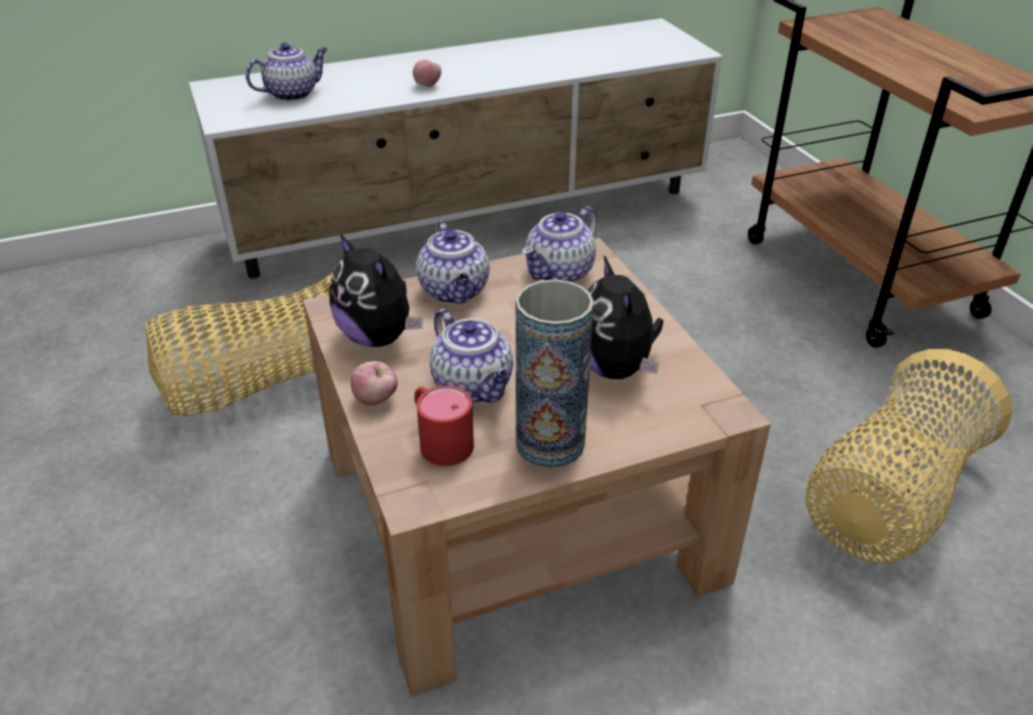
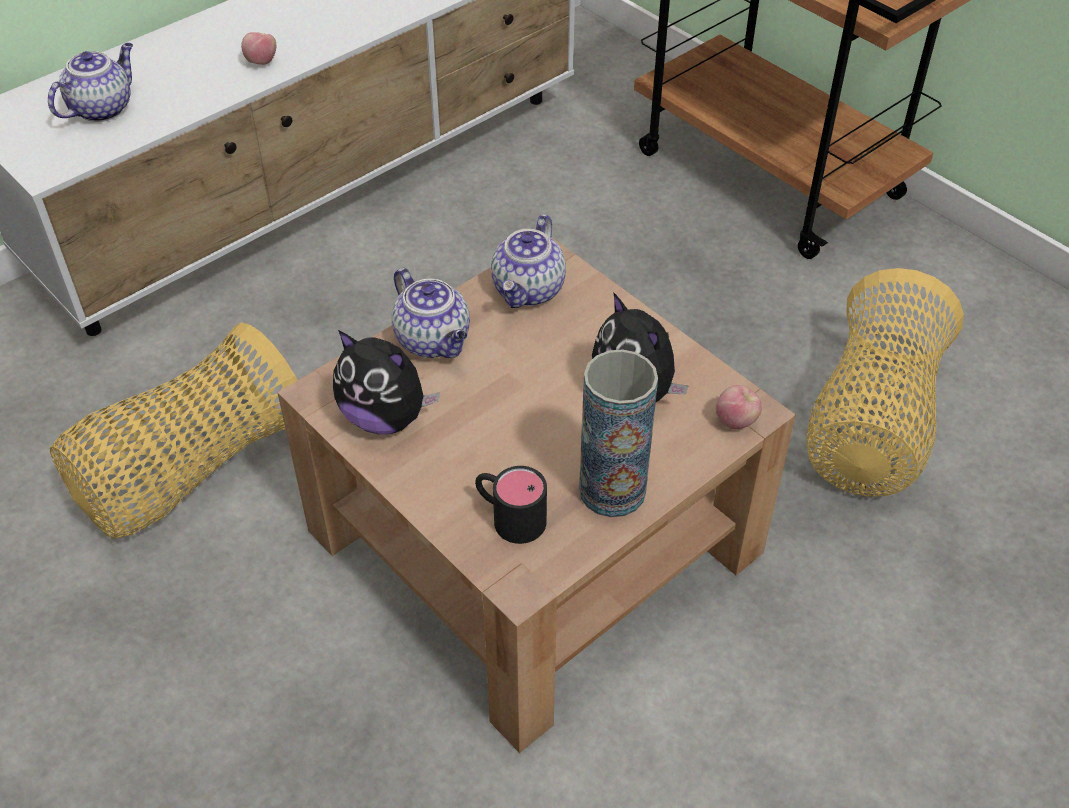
camera: 20 degrees left, 10 degrees up
apple [351,361,398,405] -> apple moved to [716,385,762,429]
red mug [414,386,474,466] -> black mug [475,466,547,544]
teapot [430,308,513,403] -> none

